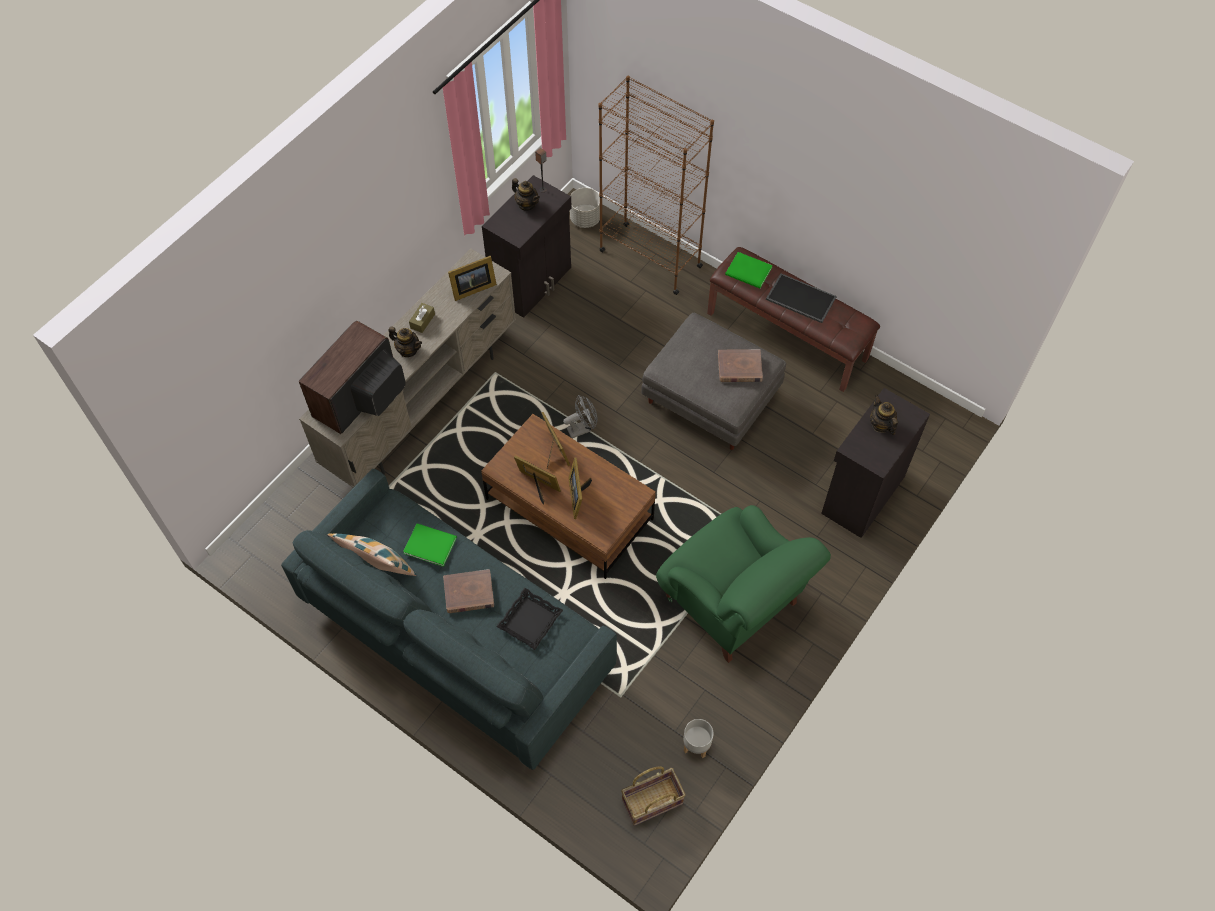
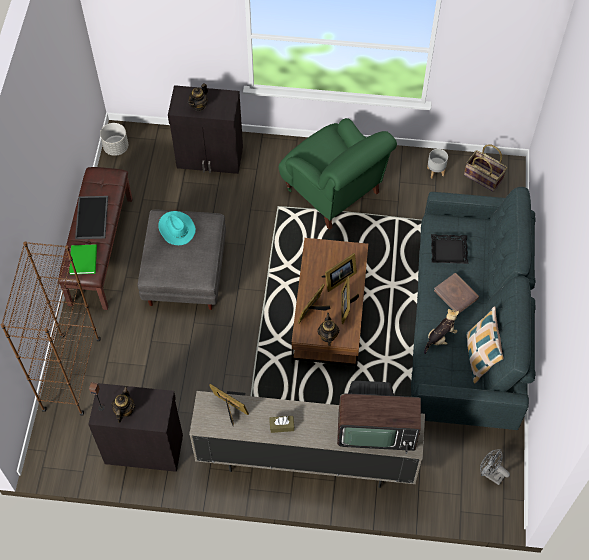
camera: 120 degrees left, 0 degrees up
teapot [389,326,422,357] -> teapot moved to [317,313,340,346]
green book [403,523,457,567] -> plush toy [424,309,459,354]
grey fan [563,395,598,438] -> grey fan moved to [480,449,510,485]
grey planter [570,188,600,228] -> grey planter moved to [100,123,128,156]
green armchair [656,505,831,663] -> green armchair turned 120 degrees clockwise [279,118,397,230]
brown book [718,349,763,382] -> turquoise hat [159,211,196,245]

